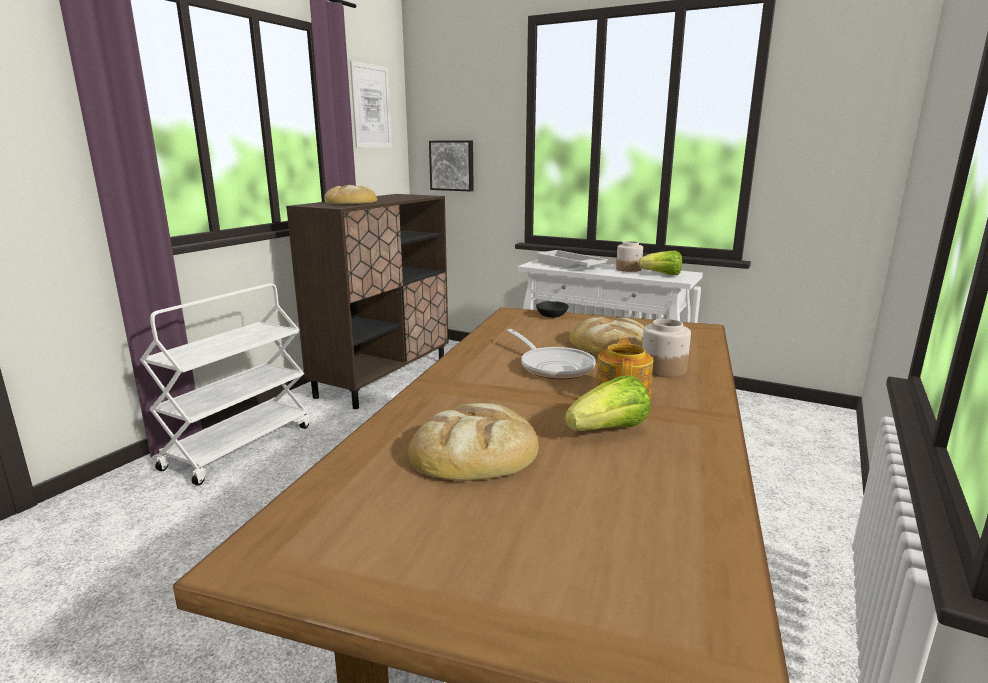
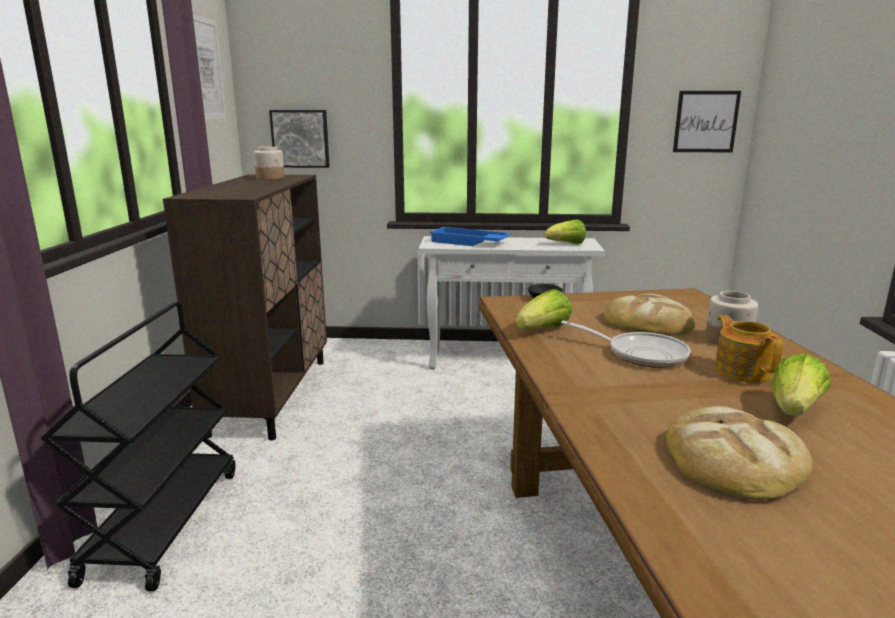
camera: 25 degrees left, 0 degrees up
white cart [140,283,310,485] -> black cart [40,302,236,592]
bread [324,185,377,204] -> none
white tray [536,250,609,269] -> blue tray [429,227,511,246]
jar [616,241,643,272] -> jar moved to [254,146,285,180]
none -> lettuce [516,289,572,330]
none -> picture [673,91,741,152]

